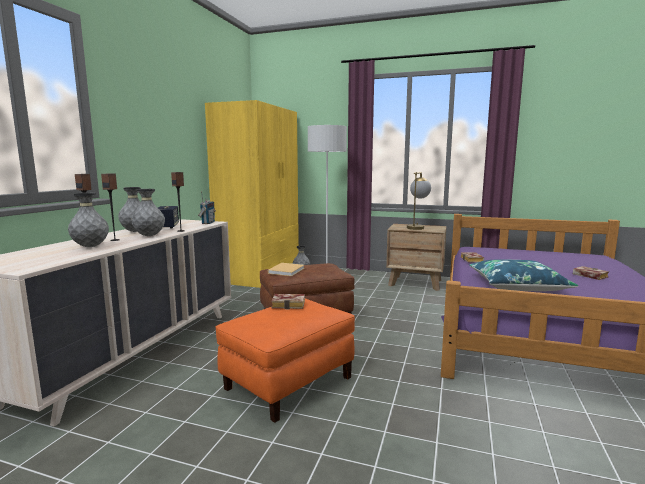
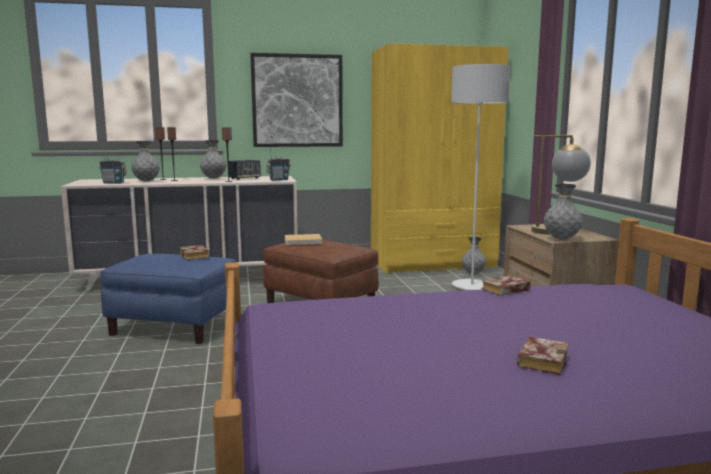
camera: 60 degrees right, 0 degrees up
grey vase [131,189,165,236] -> grey vase moved to [544,184,583,240]
orange ottoman [215,298,355,423] -> blue ottoman [100,254,236,344]
blue pillow [469,259,578,291] -> none
none -> radio [99,149,127,184]
none -> picture [250,53,343,147]

